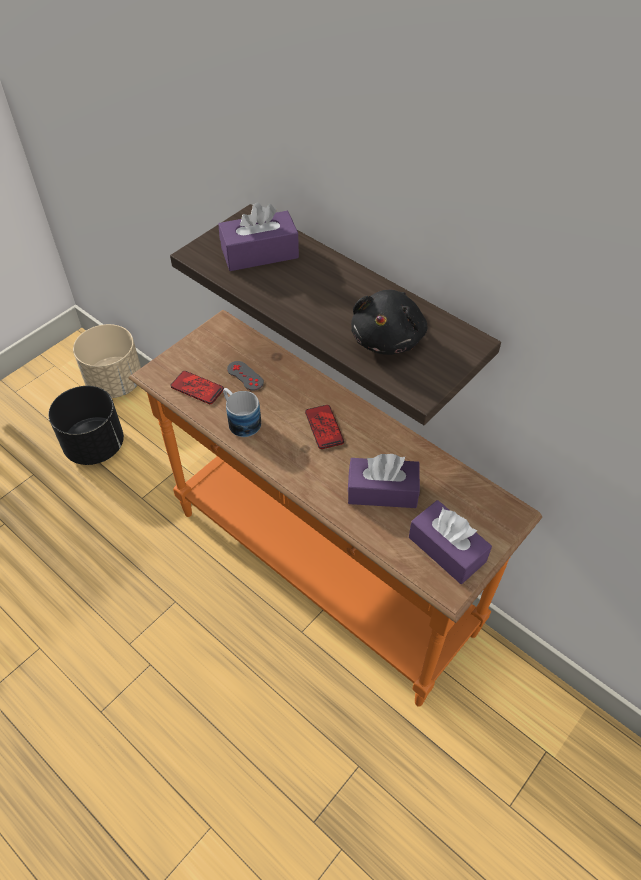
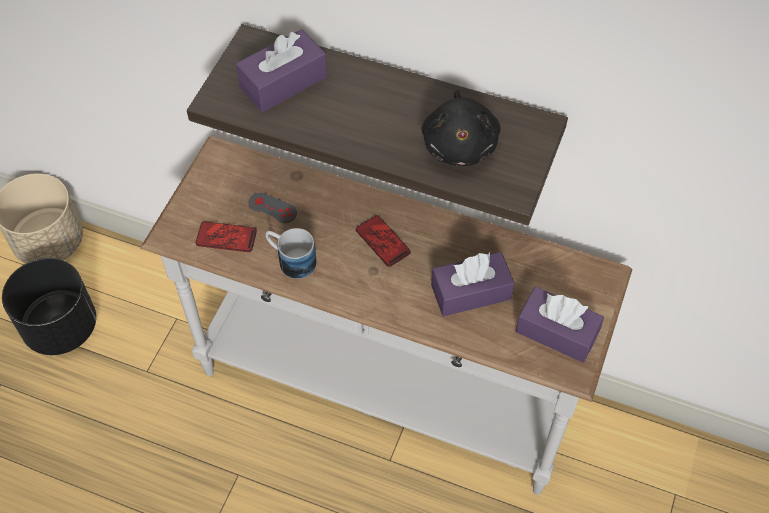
camera: 20 degrees left, 5 degrees up
orange console table [128,310,542,707] -> white console table [140,136,632,495]

